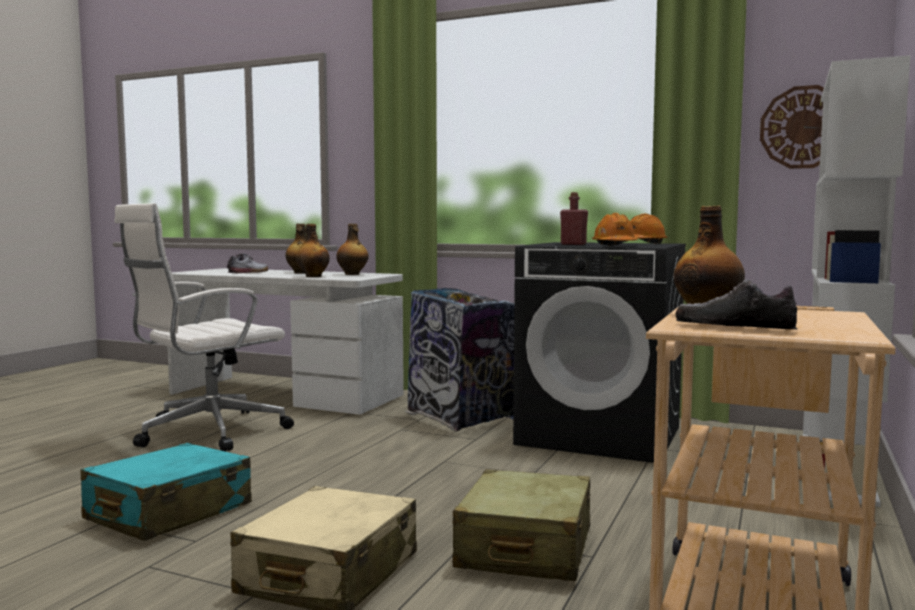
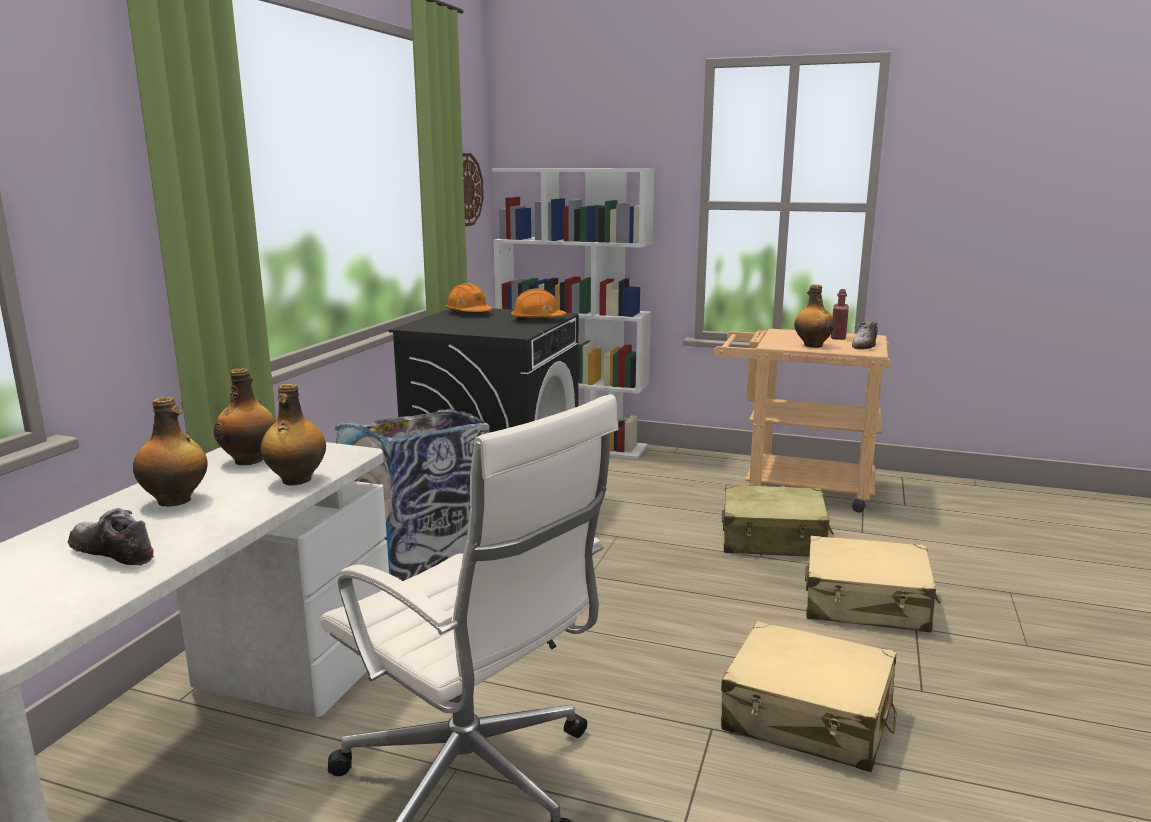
camera: 95 degrees left, 10 degrees up
turquoise suitcase [80,443,252,541] -> beige suitcase [721,621,897,772]
red bottle [560,192,588,245] -> red bottle moved to [831,289,849,340]

